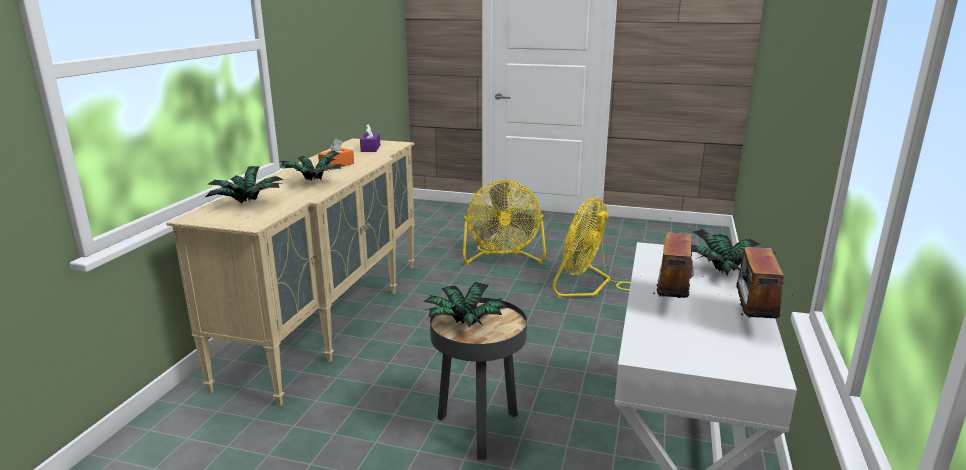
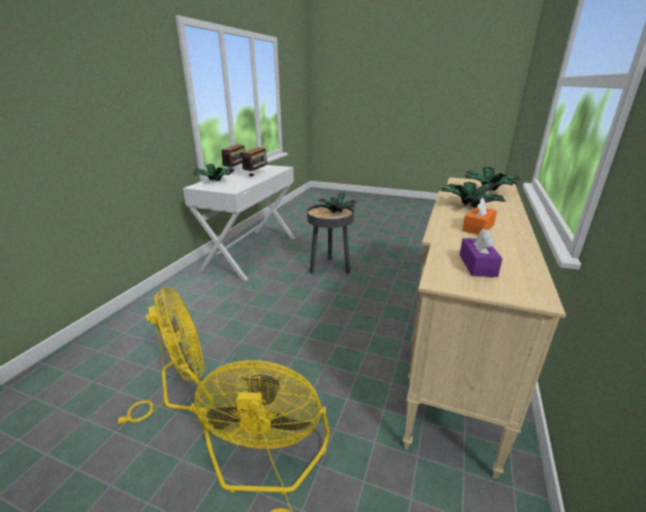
camera: 175 degrees left, 5 degrees up
yellow fan [553,198,631,298] -> yellow fan turned 60 degrees counterclockwise [116,287,214,424]

